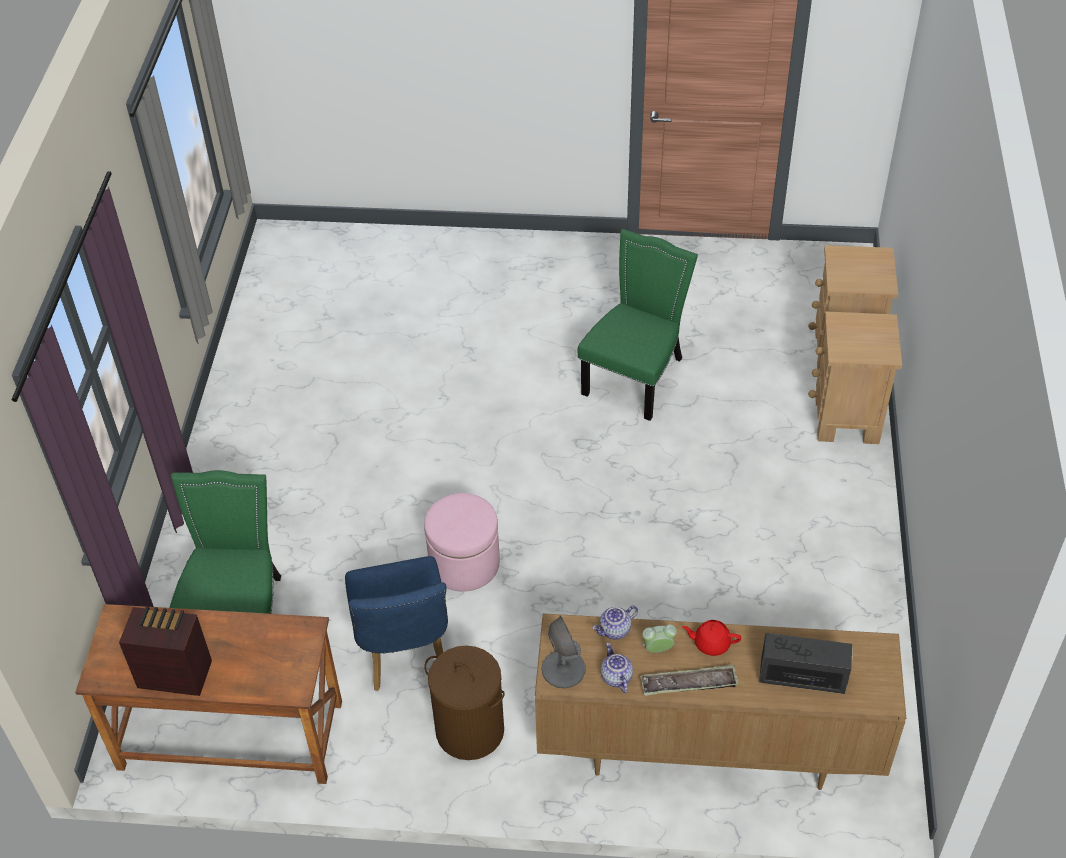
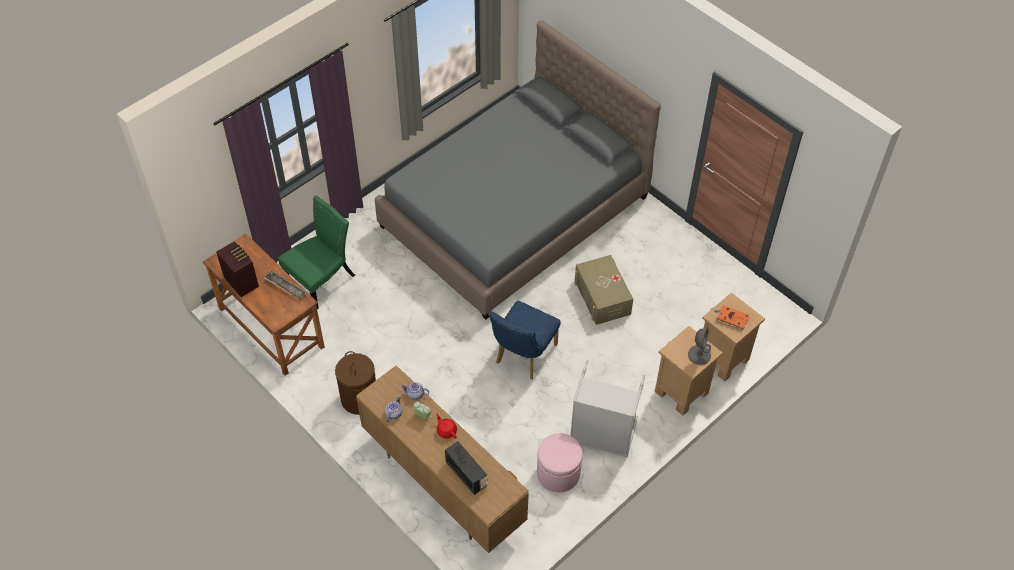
camera: 40 degrees right, 5 degrees up
blue chair [345,556,448,691] -> blue chair moved to [488,301,561,379]
pink ottoman [424,493,500,592] -> pink ottoman moved to [537,433,583,492]
grey table lamp [541,616,586,688] -> grey table lamp moved to [688,328,711,365]
green chair [577,229,698,421] -> beige storage box [575,255,633,325]
tray [641,664,739,696] -> tray moved to [264,270,307,301]
none -> grey bed [375,21,661,320]
none -> grey laundry basket [570,360,646,457]
none -> orange book [714,305,750,331]

